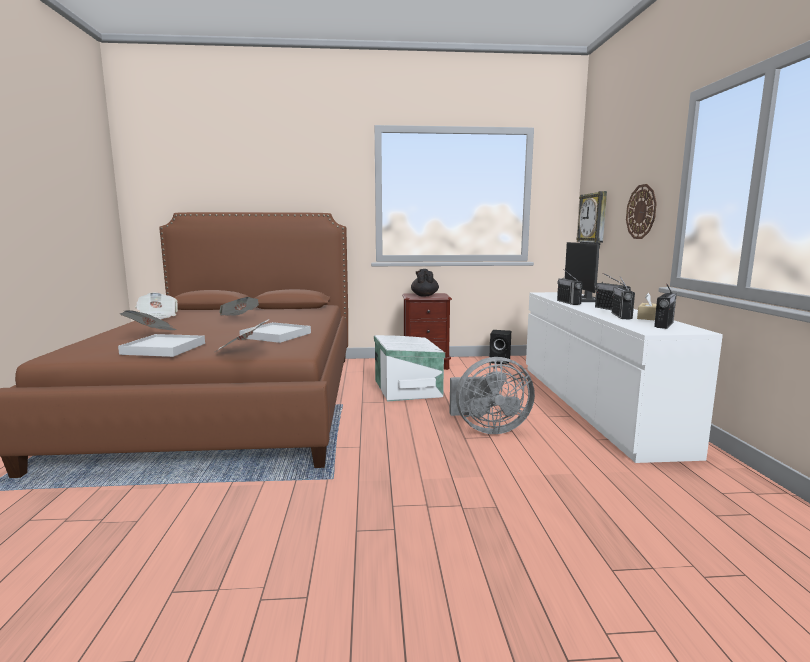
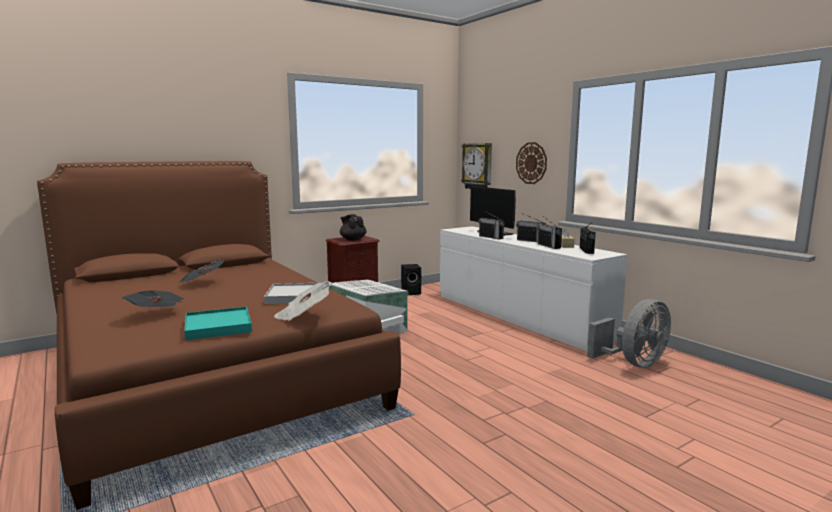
camera: 30 degrees left, 0 degrees up
white tray [118,334,205,357] -> turquoise tray [184,306,252,340]
newspaper [135,292,178,320] -> none
grey fan [449,357,535,434] -> grey fan moved to [587,299,671,368]

